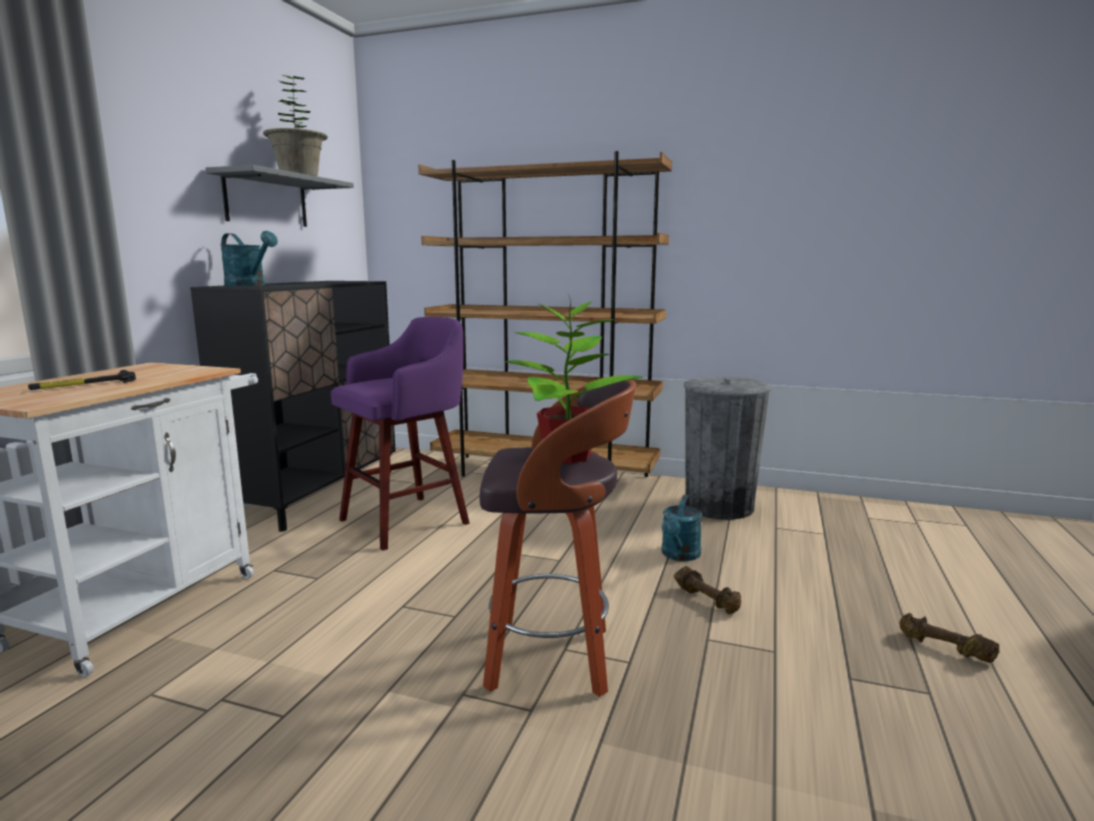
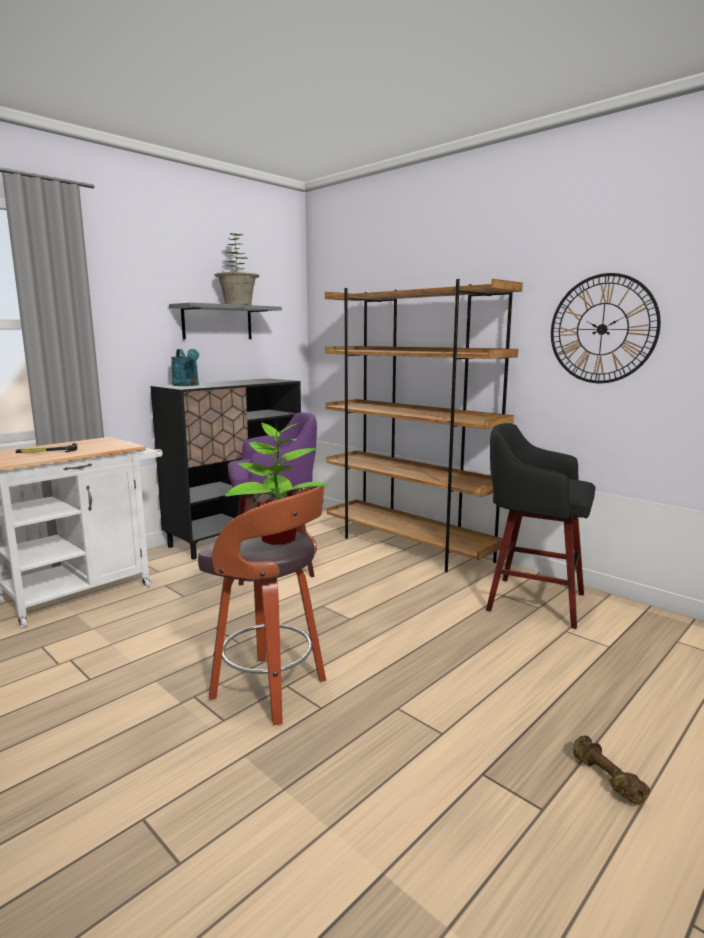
camera: 25 degrees right, 0 degrees up
turquoise watering can [661,495,702,561] -> none
brown dumbbell [674,566,741,614] -> none
grey trash can [684,377,771,520] -> black stool [486,423,595,629]
none -> wall clock [551,273,661,383]

